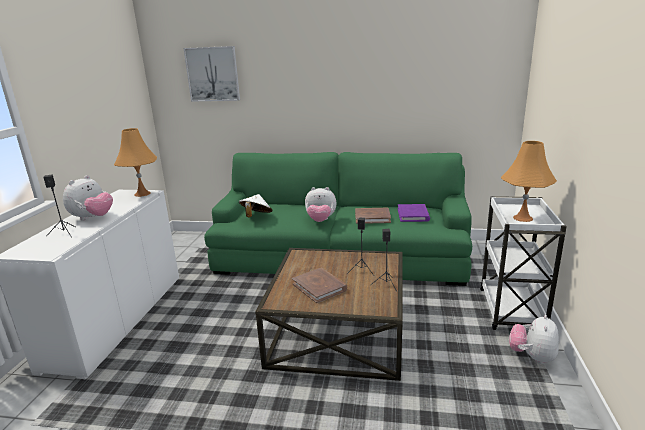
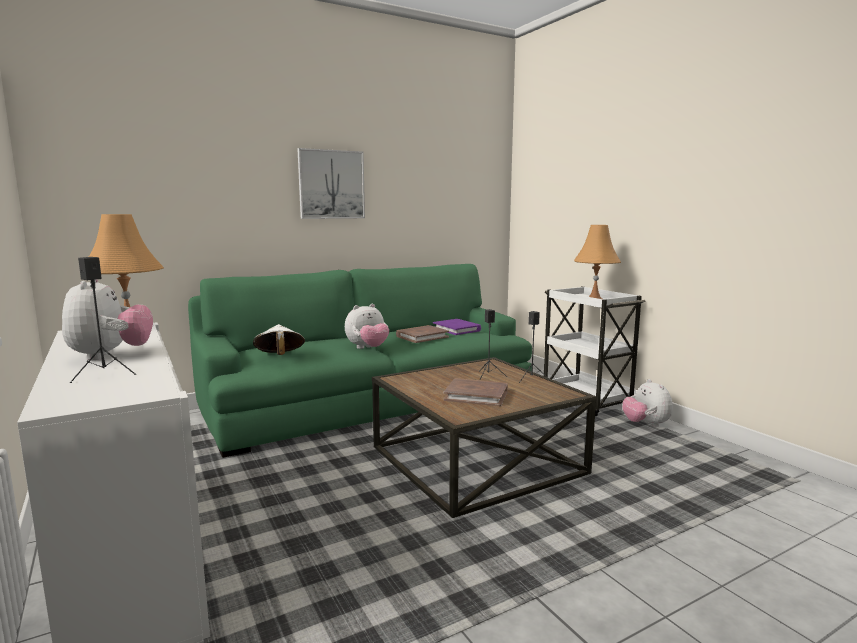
camera: 40 degrees left, 10 degrees down
picture [184,46,240,102] -> picture moved to [297,148,365,219]

